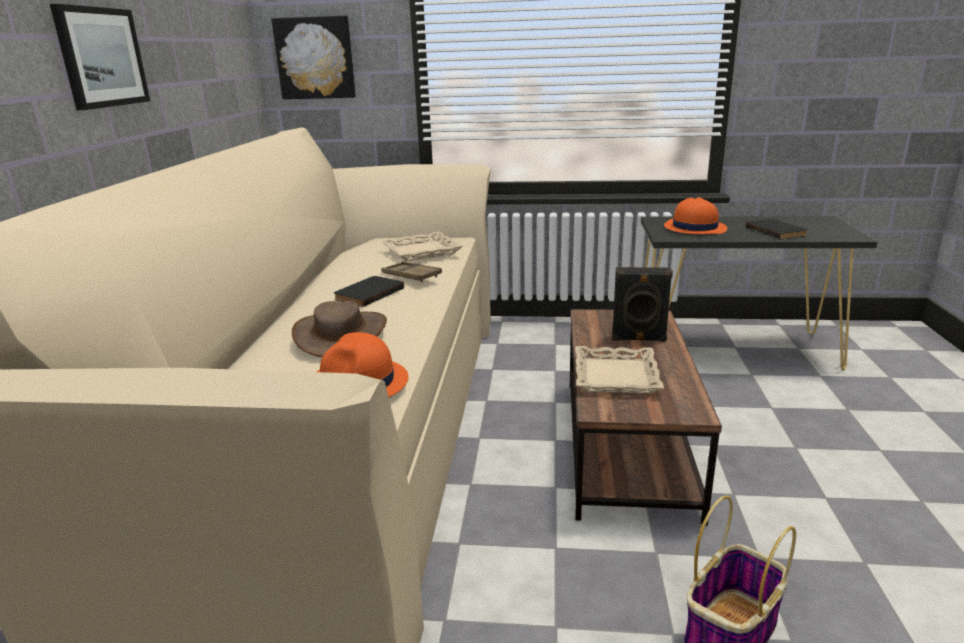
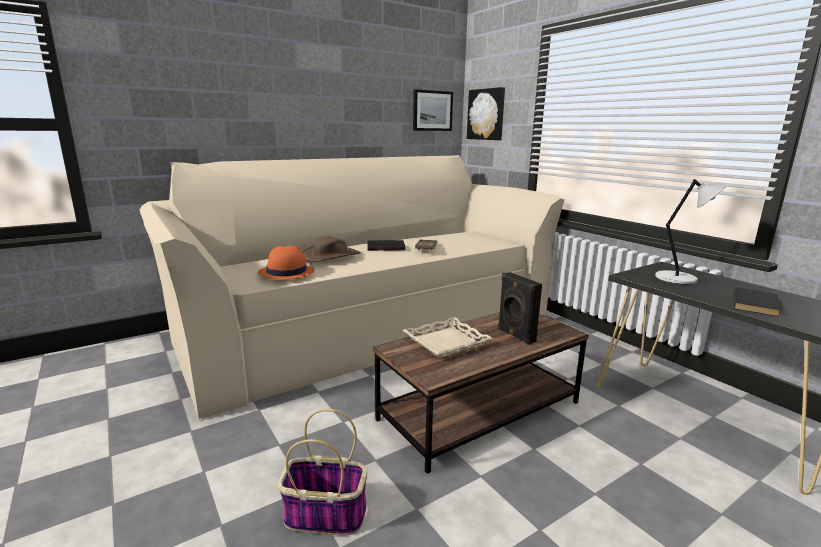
camera: 50 degrees right, 5 degrees down
picture [50,4,150,110] -> picture moved to [413,89,453,131]
beige tray [381,231,463,261] -> none
orange hat [664,197,727,234] -> grey table lamp [655,179,726,284]

